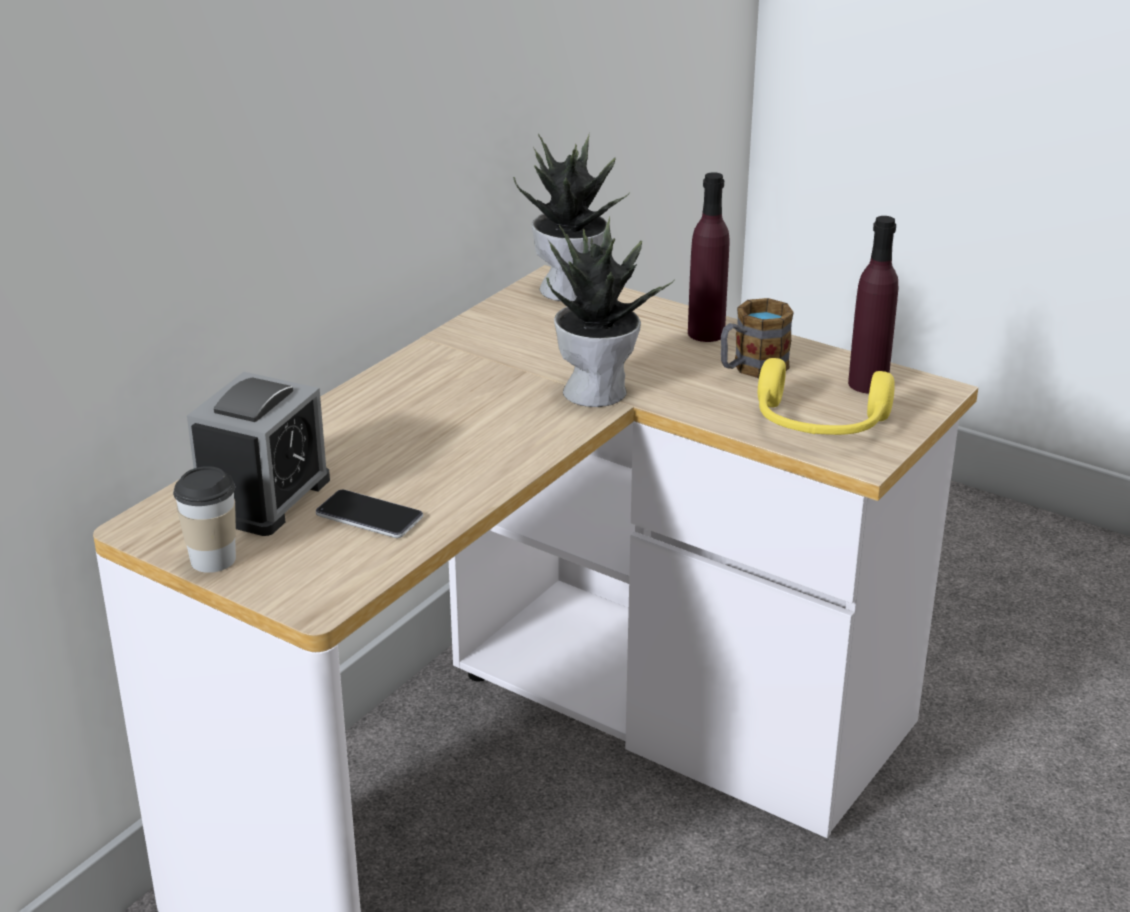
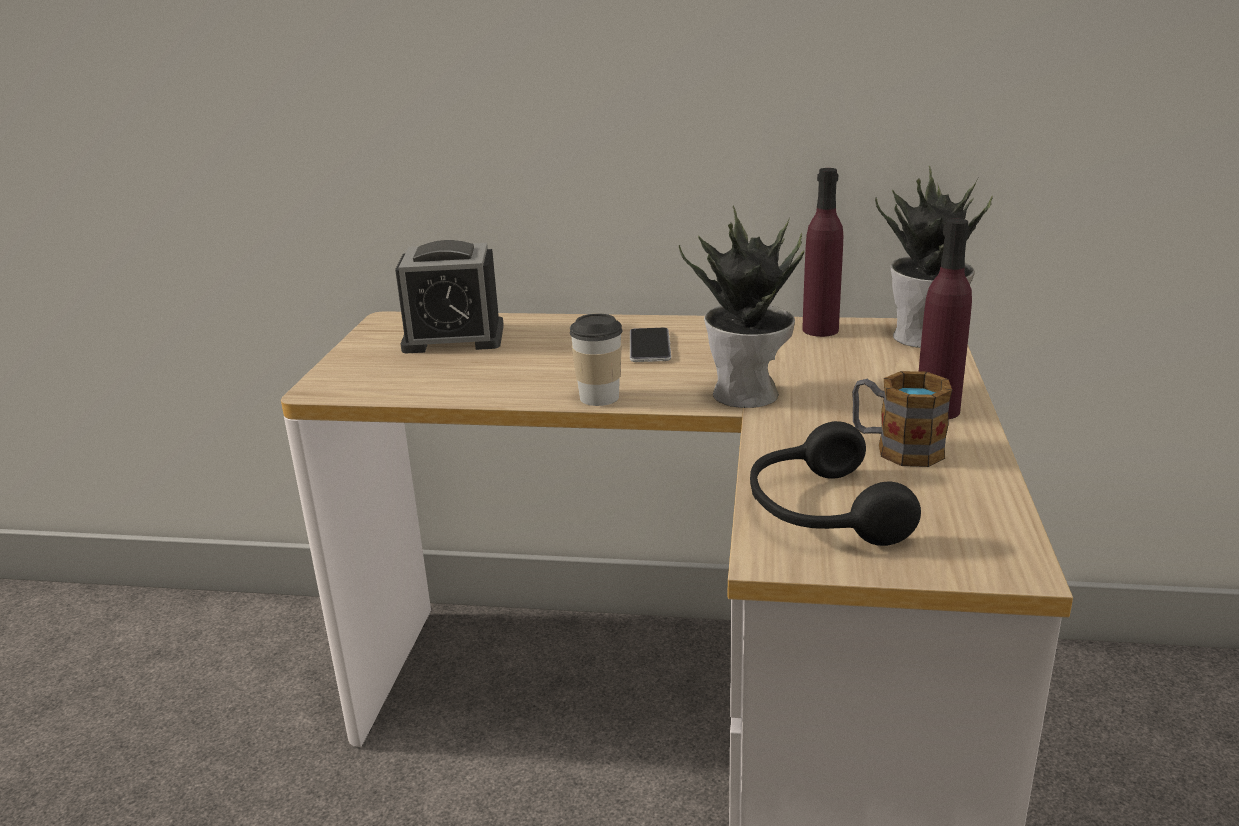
camera: 65 degrees right, 5 degrees down
cup [173,466,236,573] -> cup moved to [570,314,622,406]
phone [316,489,423,538] -> phone moved to [630,328,671,362]
yellow headphones [758,358,895,435] -> black headphones [750,421,921,546]
purple bottle [848,216,898,394] -> purple bottle moved to [802,168,843,337]

